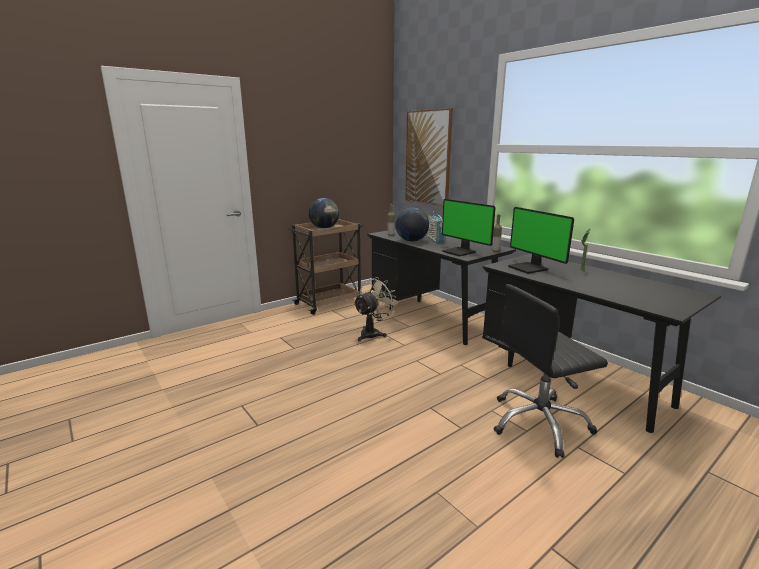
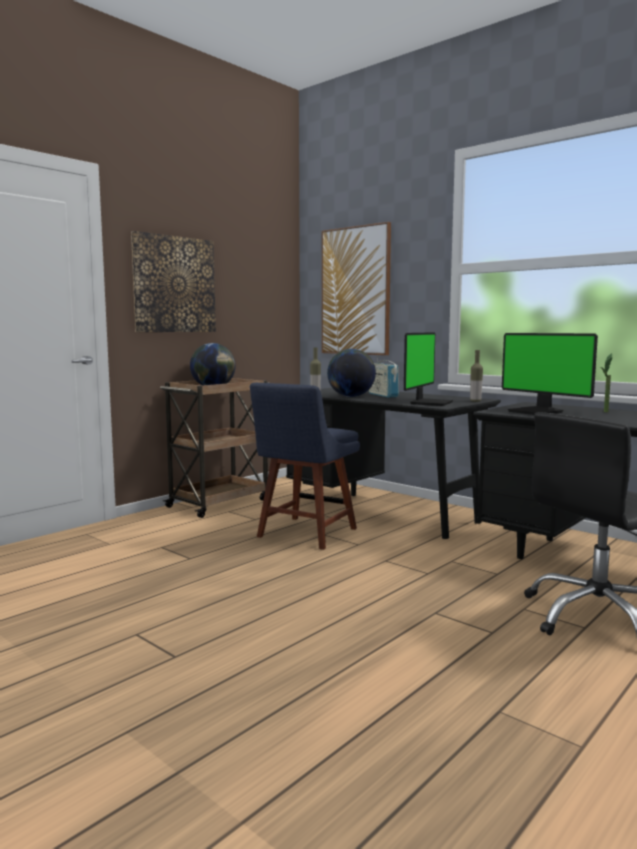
camera: 10 degrees left, 10 degrees down
beige fan [353,277,398,342] -> blue chair [250,383,360,550]
monitor [442,199,496,256] -> monitor turned 105 degrees counterclockwise [404,332,453,406]
none -> picture [131,231,216,332]

